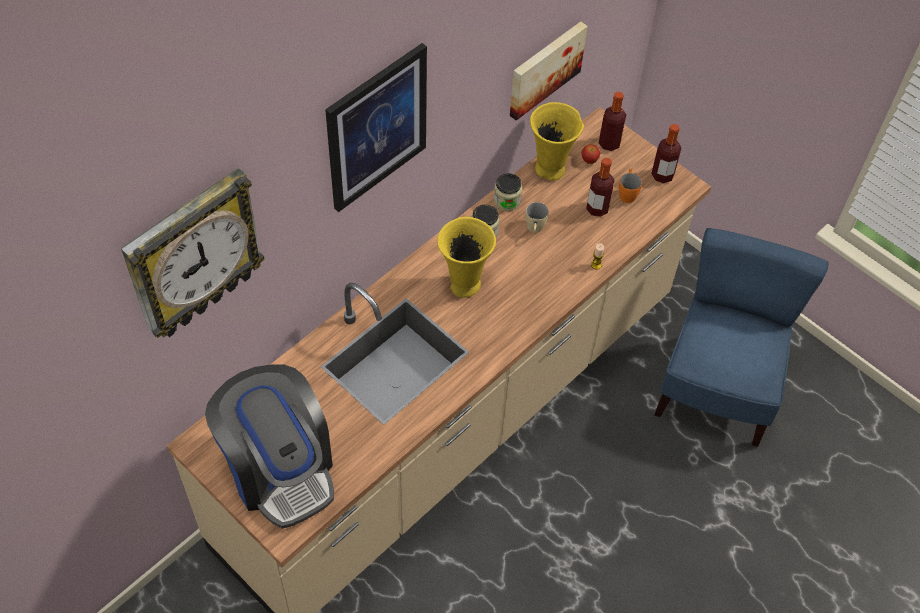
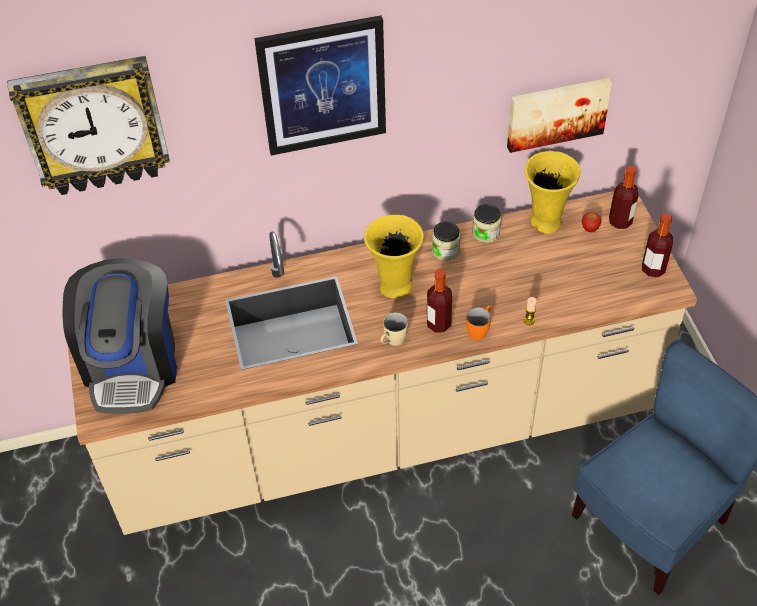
camera: 35 degrees right, 5 degrees down
beige mug [525,202,549,233] -> beige mug moved to [381,313,408,346]
bottle [586,158,614,217] -> bottle moved to [427,269,452,333]
orange mug [619,169,642,203] -> orange mug moved to [466,305,491,340]

